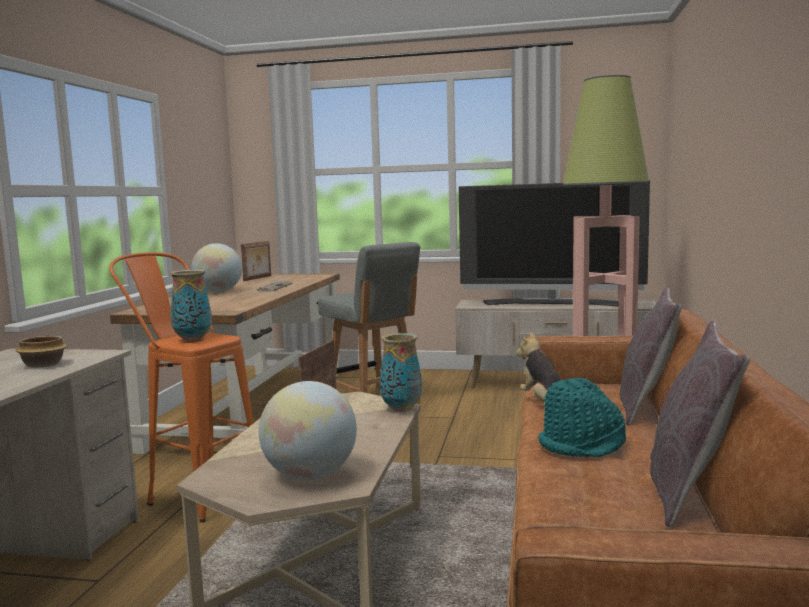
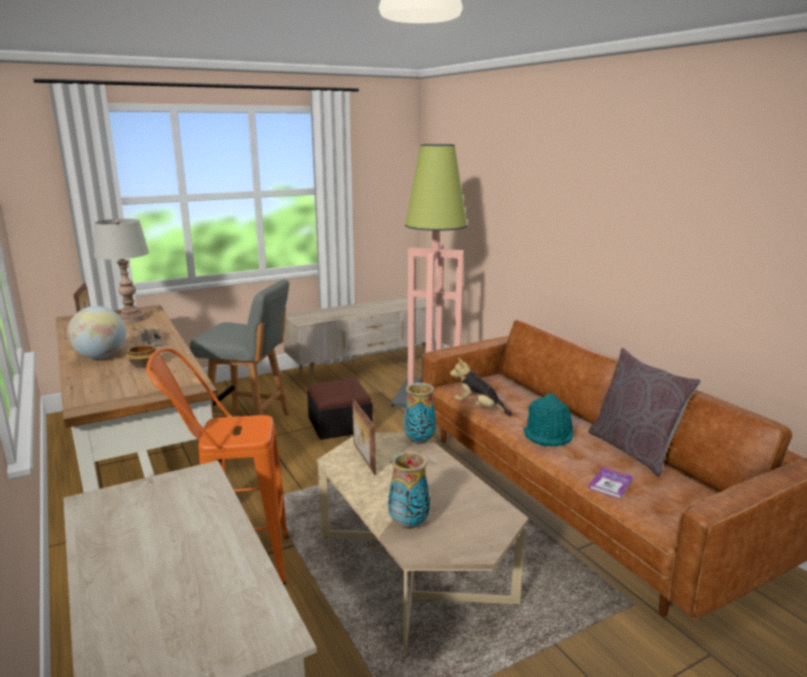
camera: 40 degrees left, 10 degrees up
bowl [15,336,67,368] -> bowl moved to [126,345,156,368]
vase [170,270,212,342] -> vase moved to [388,451,430,529]
globe [259,381,357,480] -> none
television [459,180,650,306] -> none
grey pillow [620,287,682,425] -> none
none -> grey table lamp [94,219,149,323]
none -> ottoman [307,378,373,440]
none -> book [588,467,633,499]

